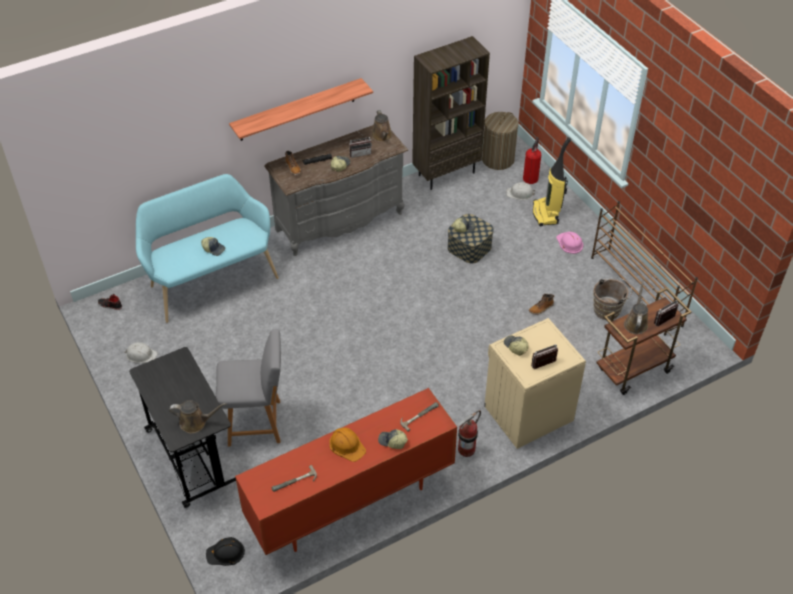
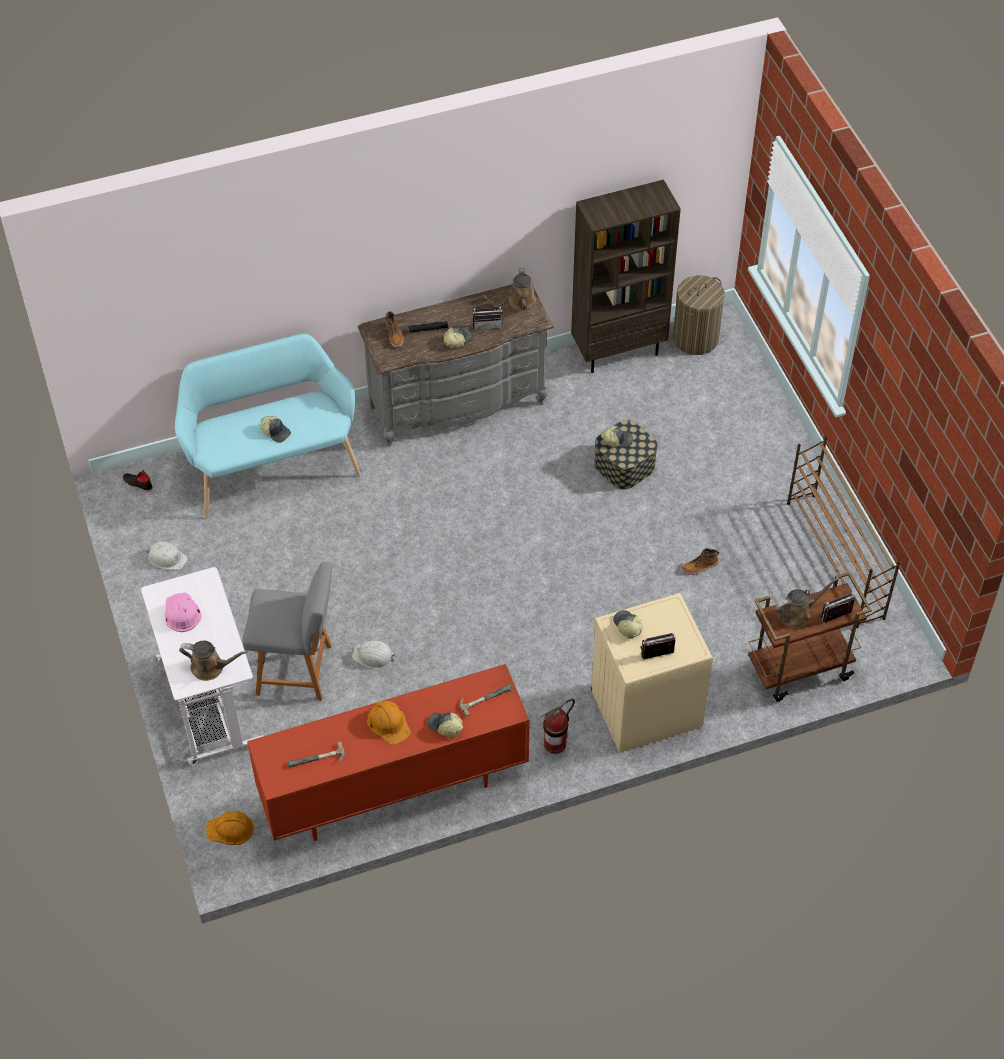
camera: 10 degrees right, 5 degrees up
black desk [129,347,236,508] -> white desk [141,567,263,766]
black hard hat [206,537,245,566] -> orange hard hat [206,811,254,845]
shelf [229,78,373,141] -> none
white hard hat [506,182,535,200] -> white hard hat moved to [352,640,396,669]
fire extinguisher [523,137,541,184] -> none
vacuum cleaner [533,137,571,226] -> none
pink hard hat [556,231,583,254] -> pink hard hat moved to [165,593,202,632]
brown bucket [593,277,632,320] -> none
brown watering can [624,280,648,334] -> brown watering can turned 45 degrees clockwise [775,577,839,628]

